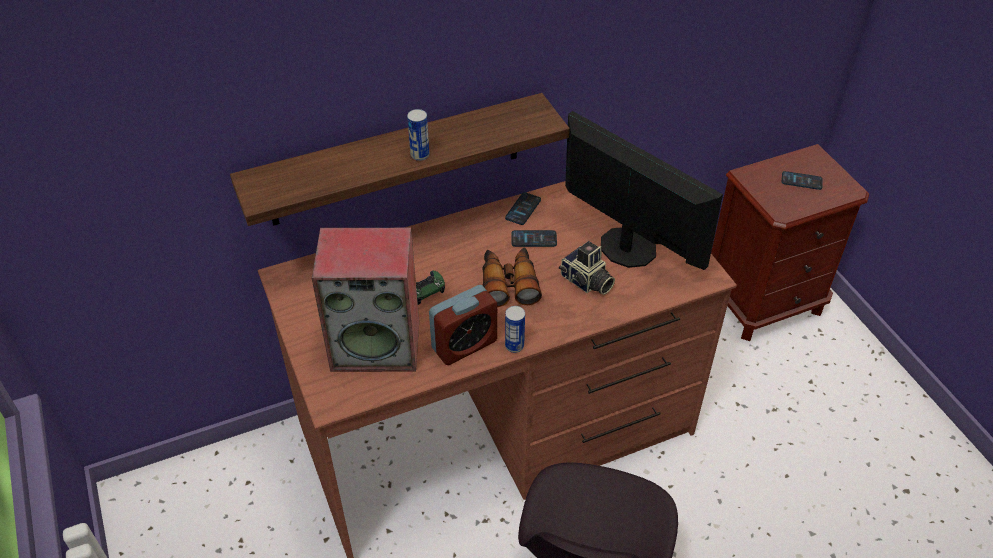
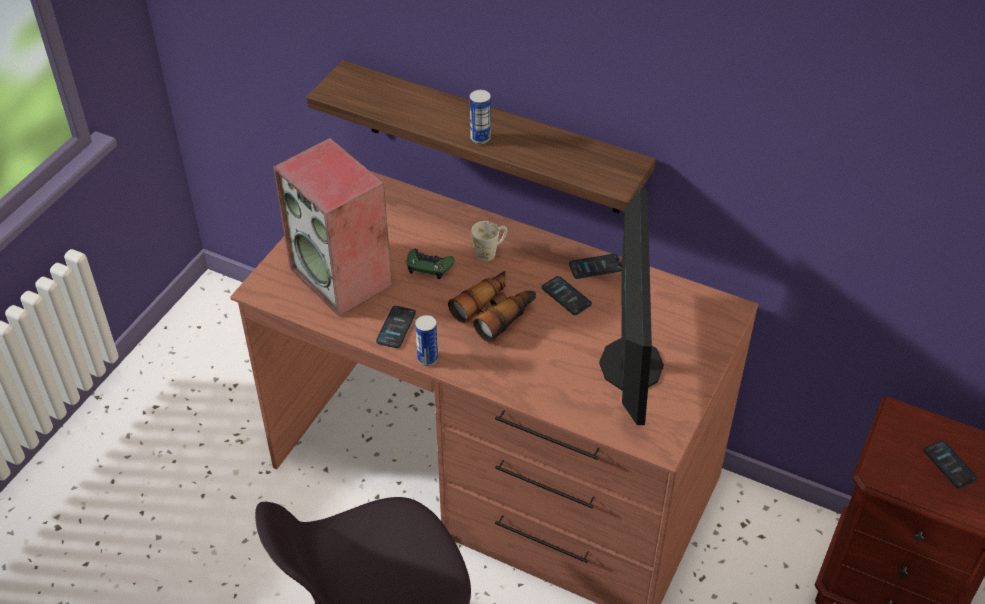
camera: 50 degrees right, 0 degrees up
alarm clock [429,285,497,365] -> phone [376,306,416,348]
camera [559,241,615,295] -> none
none -> white mug [471,221,508,261]

